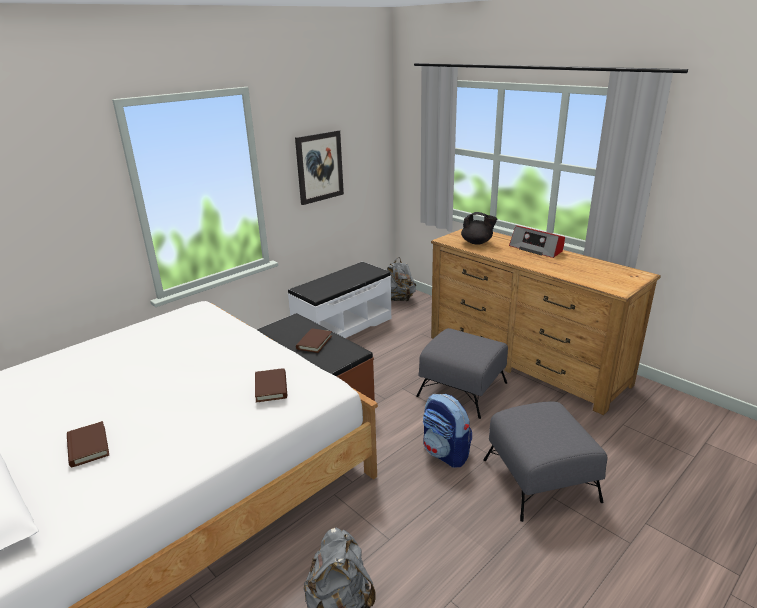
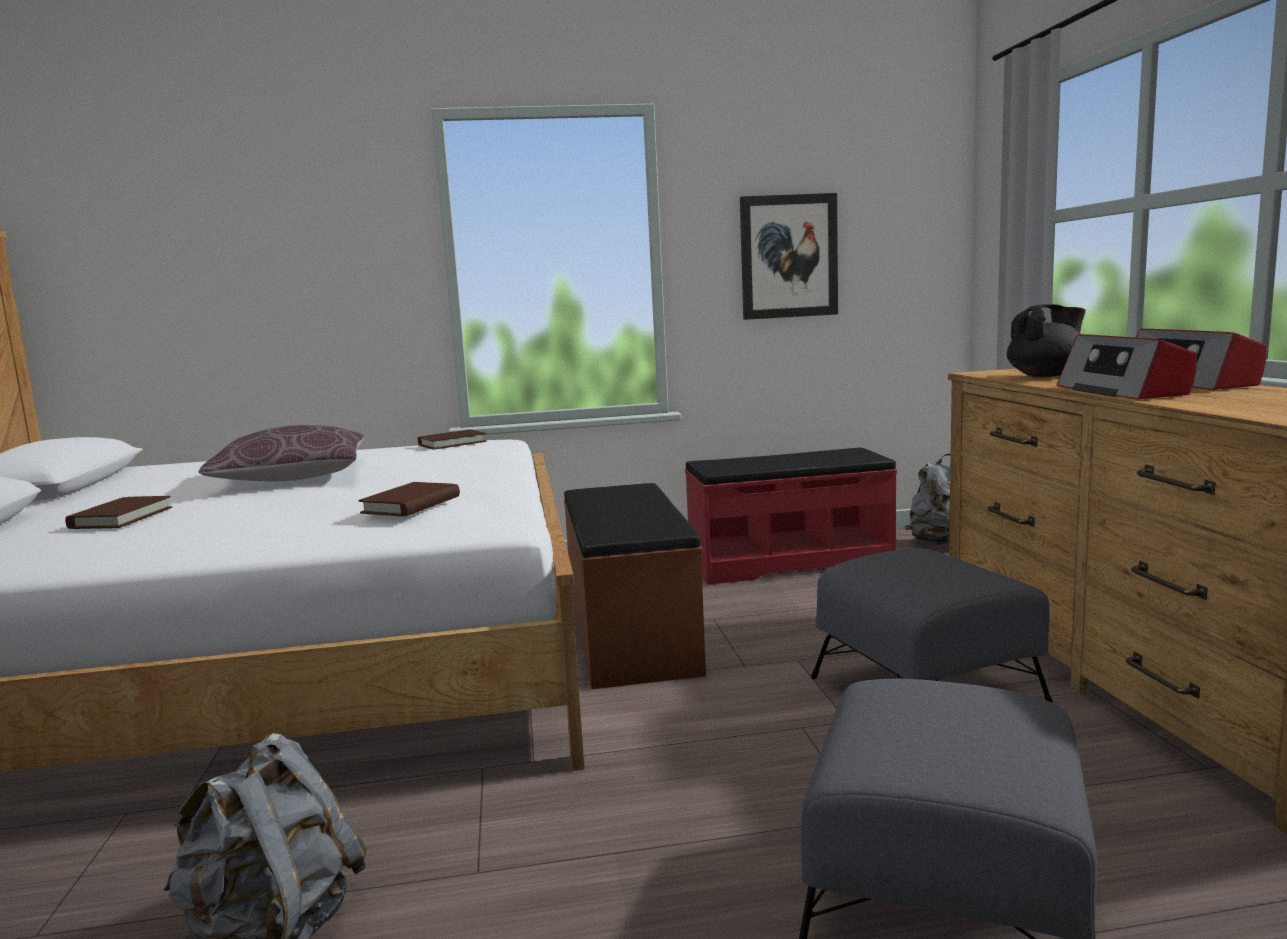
camera: 35 degrees right, 15 degrees down
white bench [288,262,391,338] -> red bench [685,447,897,585]
brown book [296,328,332,353] -> brown book moved to [418,430,487,450]
backpack [423,394,472,468] -> none
black teapot [461,212,497,245] -> black teapot turned 75 degrees counterclockwise [1007,304,1086,377]
none -> brown pillow [199,425,364,481]
none -> radio [1057,334,1197,400]

